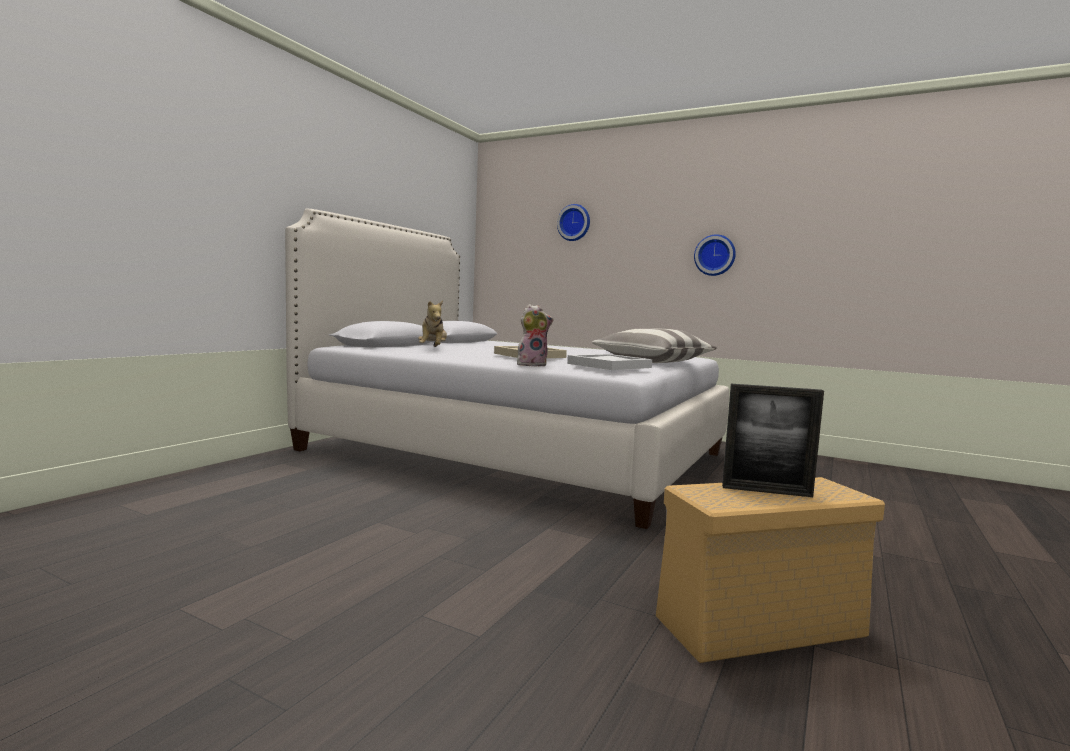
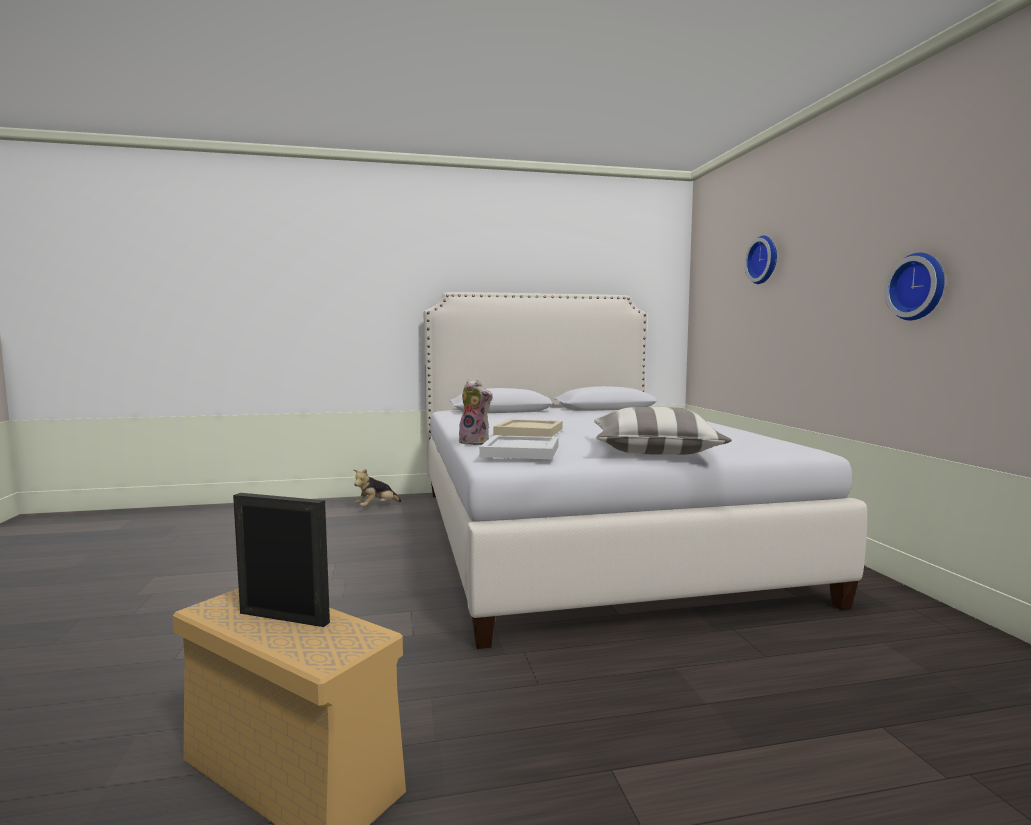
camera: 50 degrees right, 0 degrees up
plush toy [418,301,447,347] -> plush toy moved to [354,469,401,507]
picture frame [722,384,824,497] -> picture frame turned 135 degrees clockwise [233,493,330,627]

